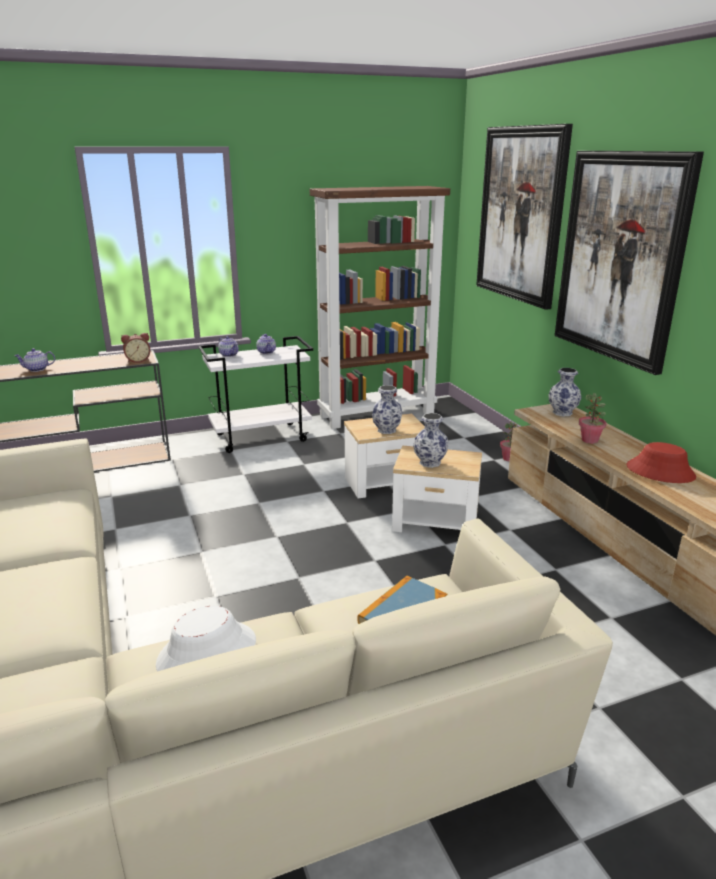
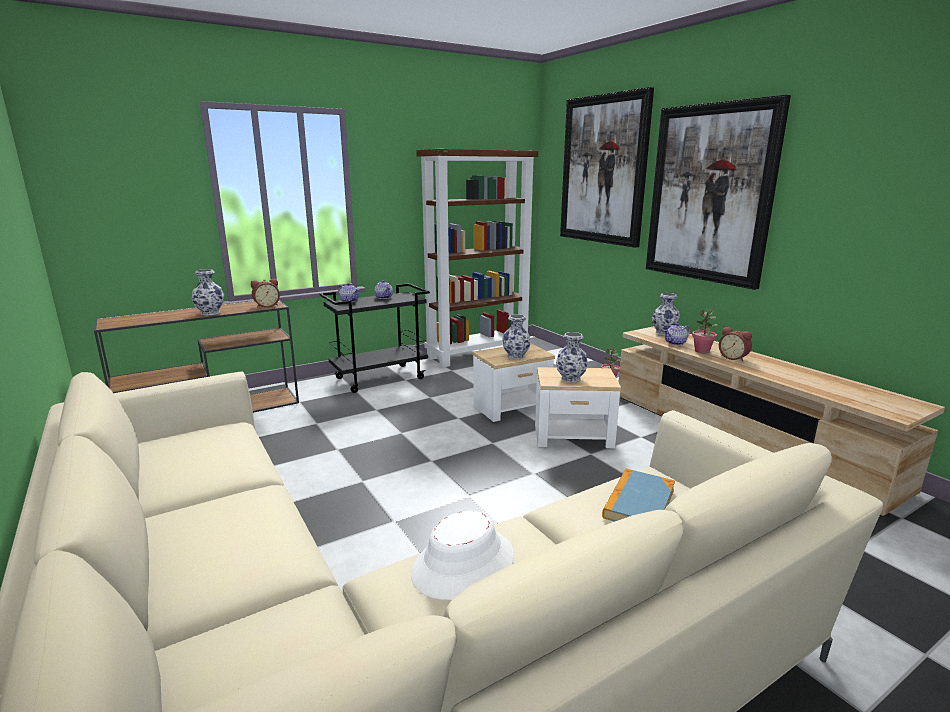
camera: 10 degrees left, 5 degrees down
teapot [14,348,55,372] -> teapot moved to [664,323,690,345]
white cart [198,336,313,453] -> black cart [319,283,430,393]
red hat [626,442,696,483] -> none
none -> vase [192,269,224,316]
none -> alarm clock [719,327,752,361]

